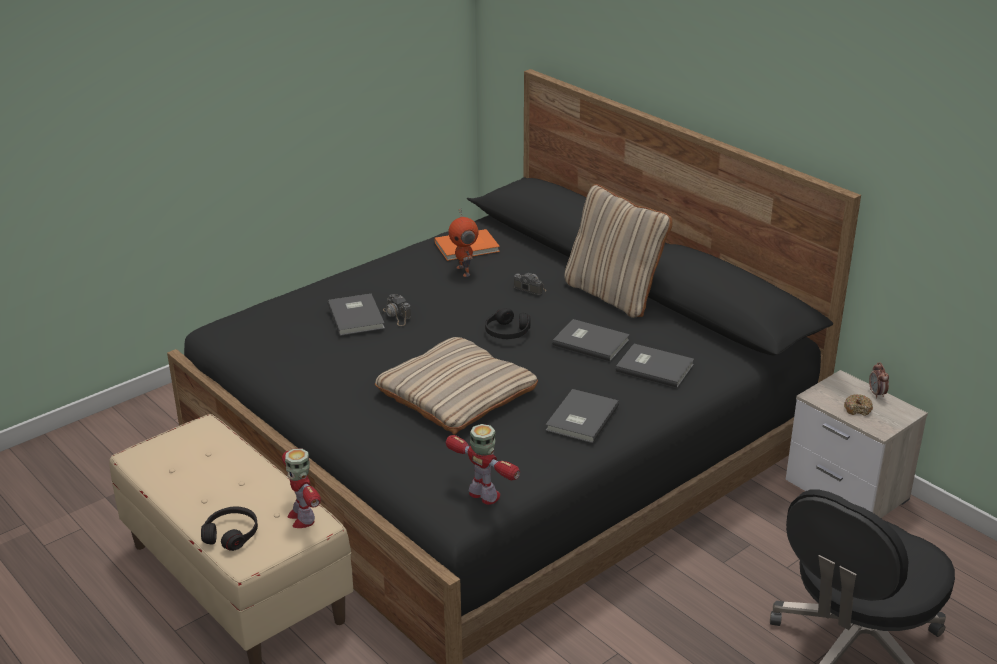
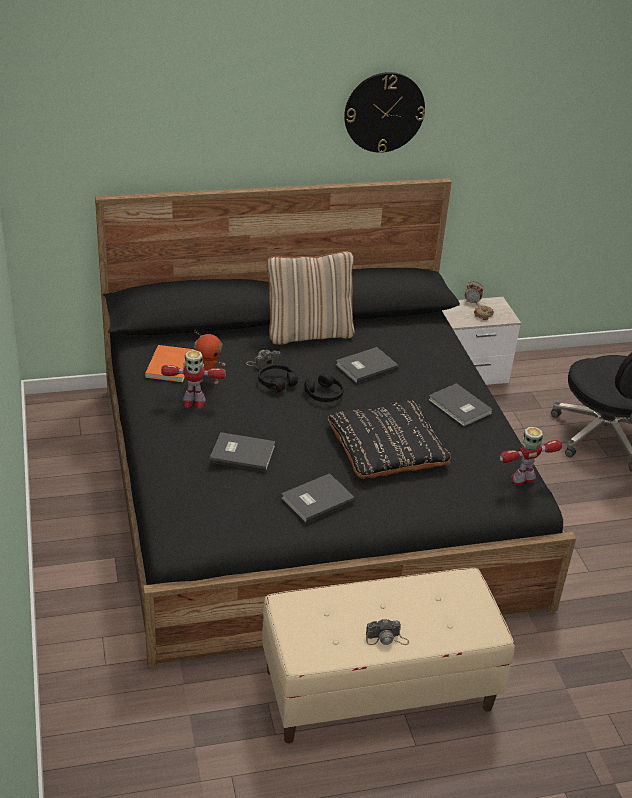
camera: 65 degrees left, 5 degrees up
black headphones [201,506,258,551] -> black headphones moved to [258,364,298,392]
toy robot [282,448,321,528] -> toy robot moved to [161,350,226,408]
beige pillow [375,337,538,435] -> black pillow [328,400,451,479]
camera [383,294,411,326] -> camera moved to [366,618,409,645]
grey book [616,344,694,388] -> grey book moved to [282,473,355,523]
none -> wall clock [344,72,425,153]

